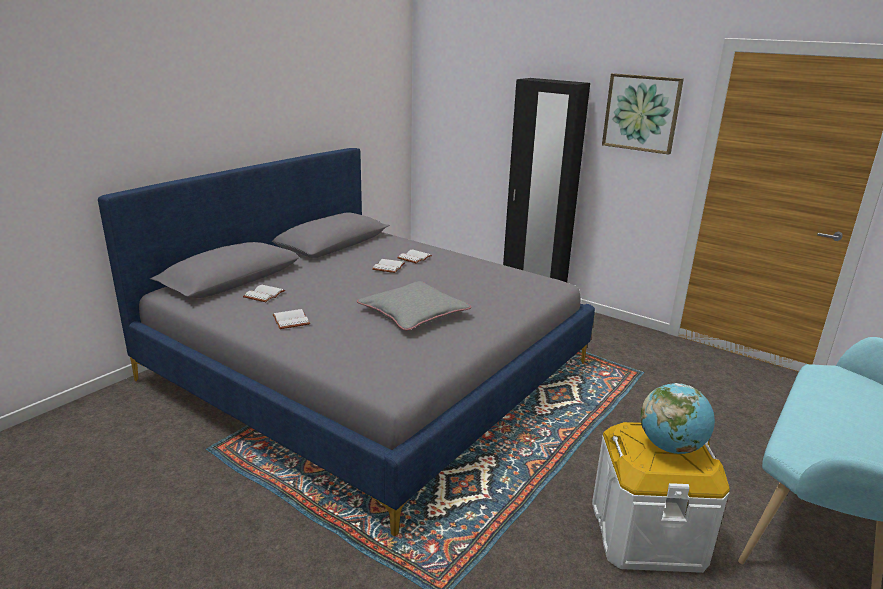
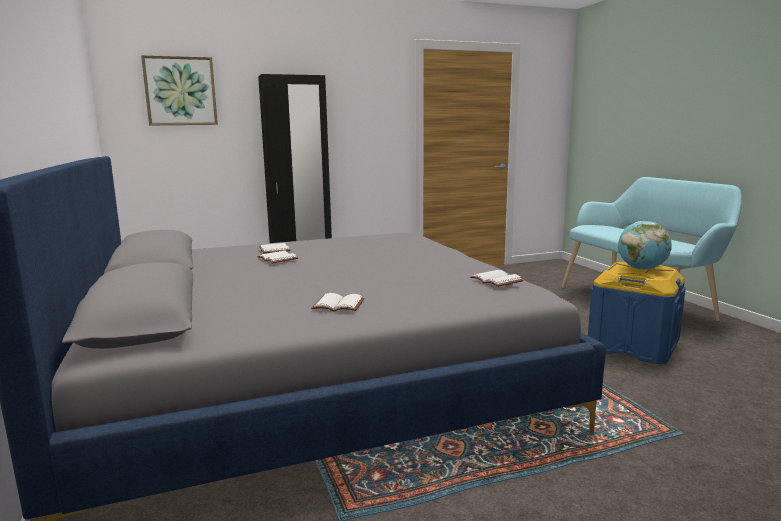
camera: 55 degrees left, 10 degrees down
white book [243,285,285,302] -> white book moved to [470,270,524,287]
grey pillow [357,281,472,331] -> none
white storage box [592,422,730,573] -> blue storage box [588,262,686,364]
picture [602,73,684,155] -> picture moved to [141,55,218,125]

